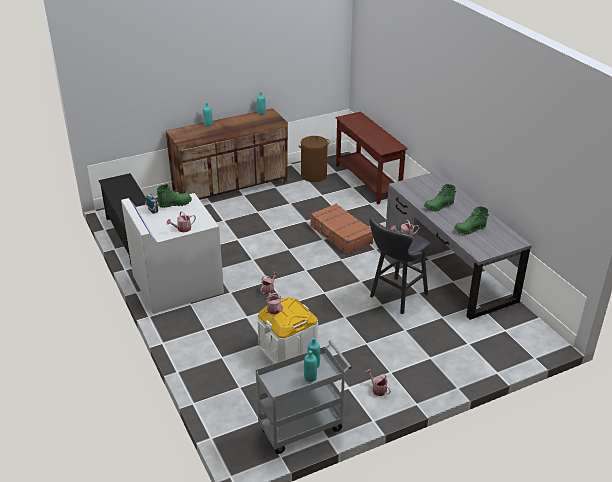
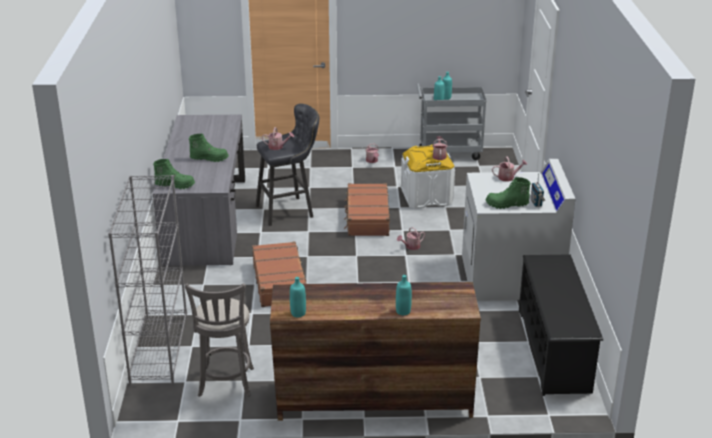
camera: 155 degrees left, 5 degrees down
brown laundry basket [299,136,330,182] -> grey stool [185,283,254,397]
brown console table [335,112,408,205] -> grey bookcase [108,175,187,385]
green boot [454,207,489,235] -> green boot moved to [153,159,195,189]
none -> brown suitcase [344,183,390,236]

